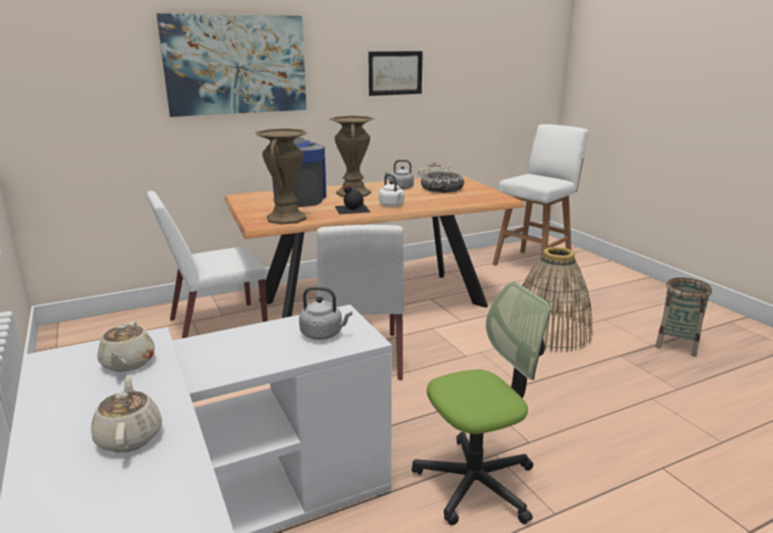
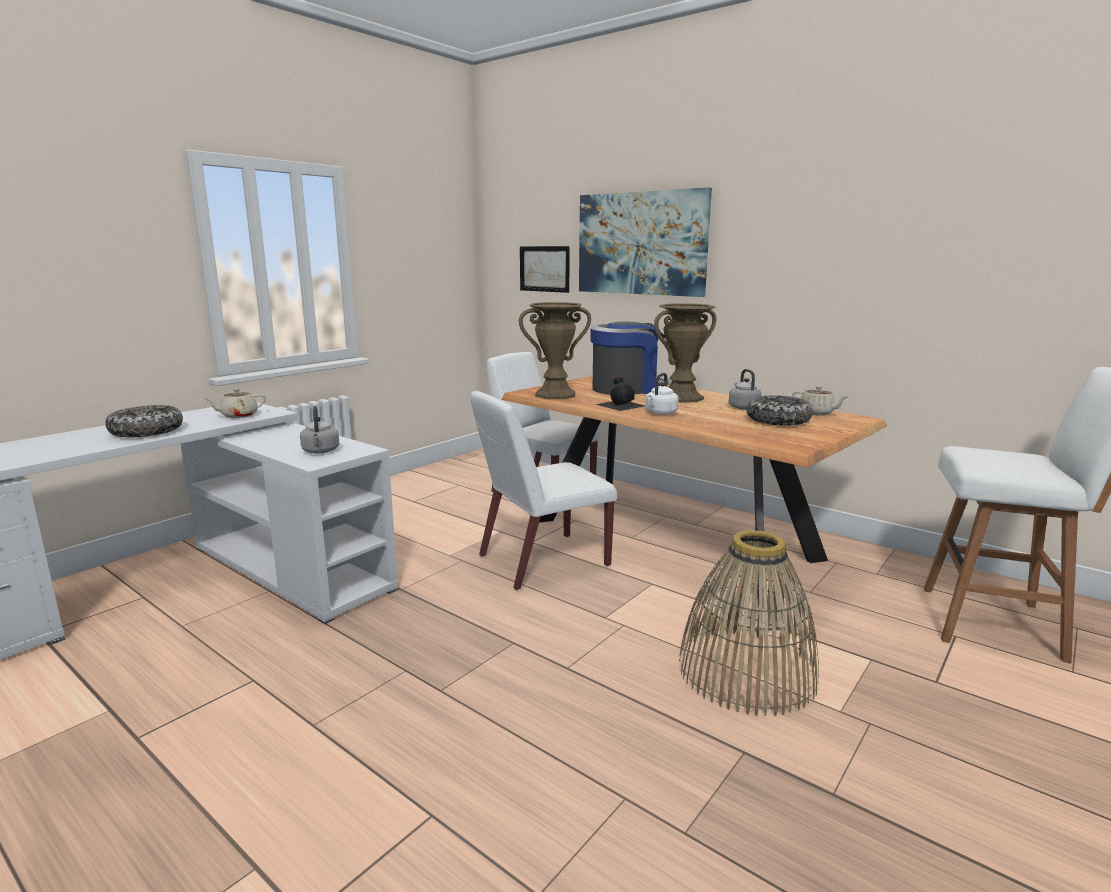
camera: 65 degrees right, 5 degrees down
beige teapot [91,375,162,453] -> bowl [105,405,183,437]
picture [369,51,423,96] -> picture moved to [520,246,570,293]
office chair [412,282,551,525] -> none
basket [655,277,712,357] -> none

